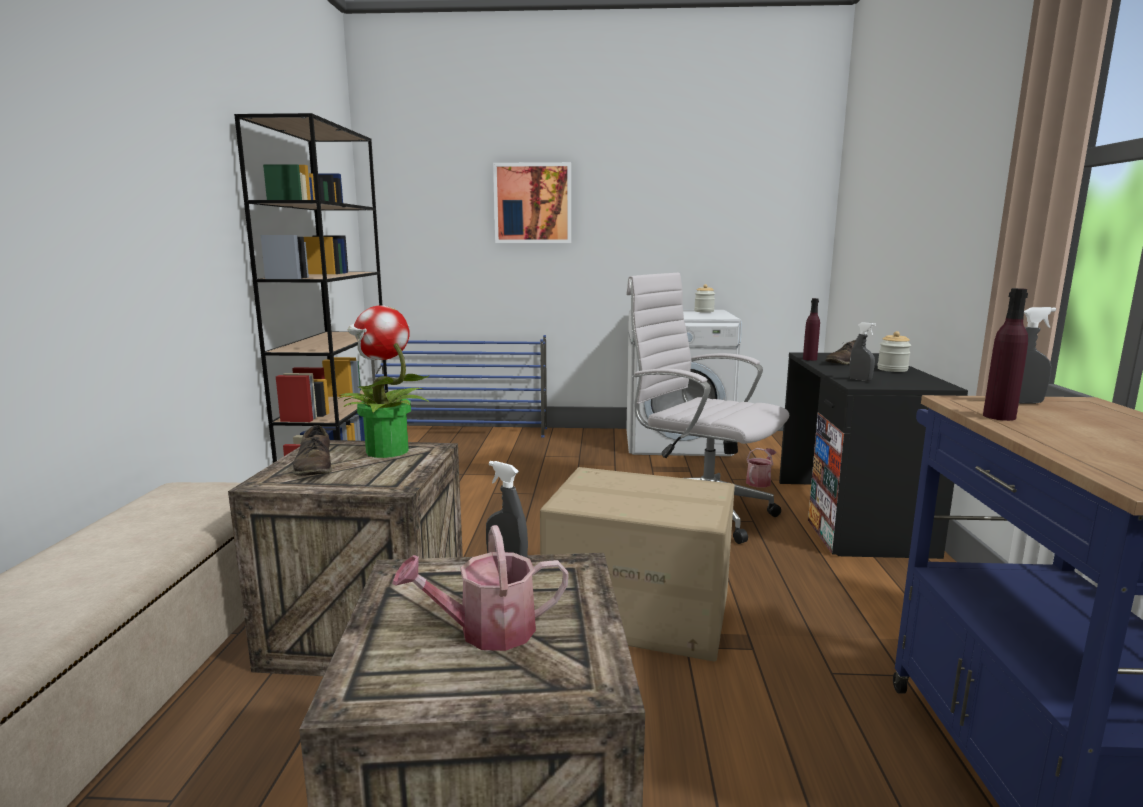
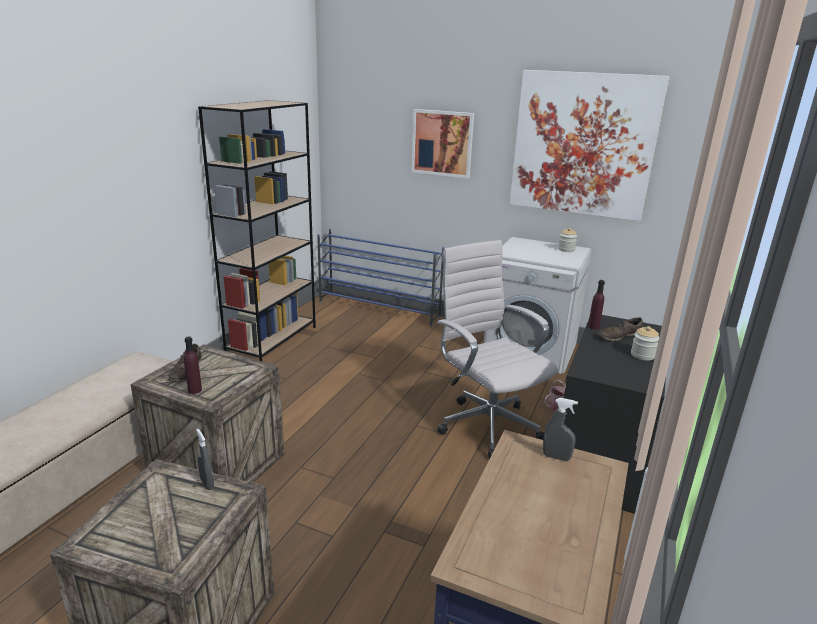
camera: 20 degrees right, 10 degrees up
potted plant [338,305,429,458] -> none
watering can [392,525,569,651] -> none
cardboard box [540,467,735,662] -> none
grey spray bottle [849,322,876,381] -> none
purple bottle [983,288,1028,421] -> purple bottle moved to [184,336,202,394]
none -> picture [510,70,670,221]

